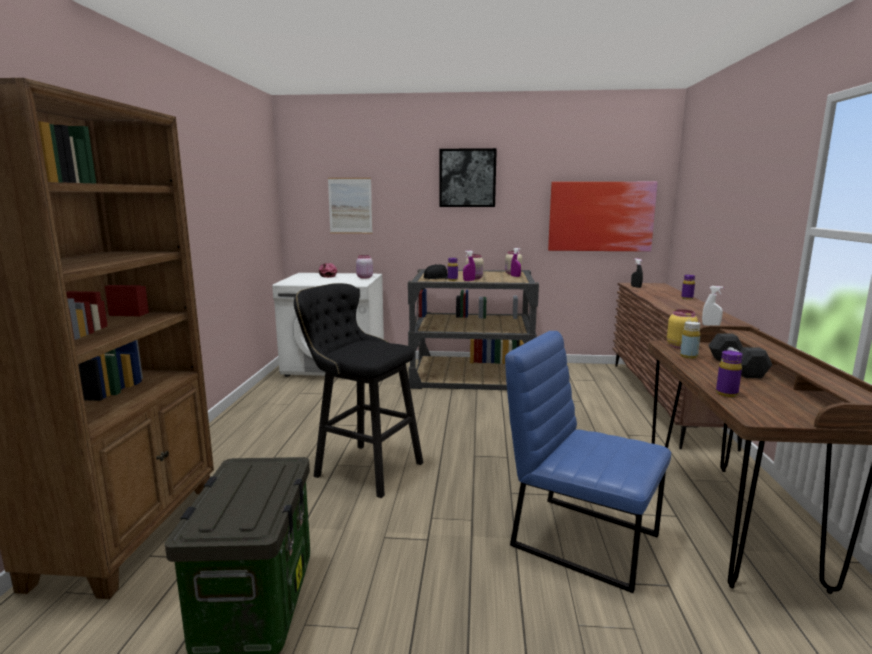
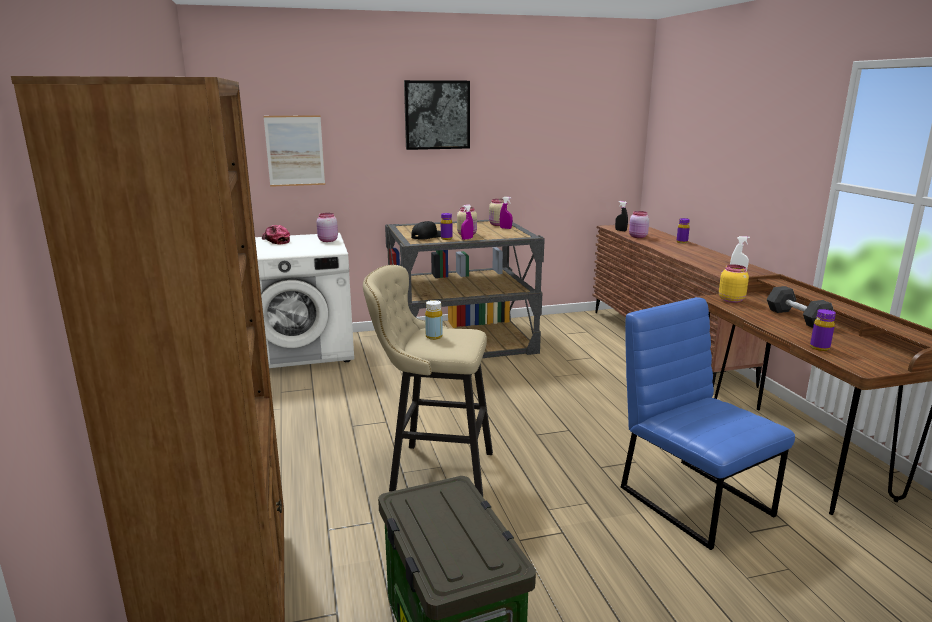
camera: 20 degrees left, 5 degrees up
black stool [294,283,423,498] -> beige stool [363,265,493,496]
blue chair [505,331,671,593] -> blue chair turned 45 degrees clockwise [621,297,795,550]
picture [548,182,658,252] -> none
yellow bottle [680,321,701,359] -> yellow bottle moved to [425,300,443,340]
none -> pink jar [629,211,649,238]

